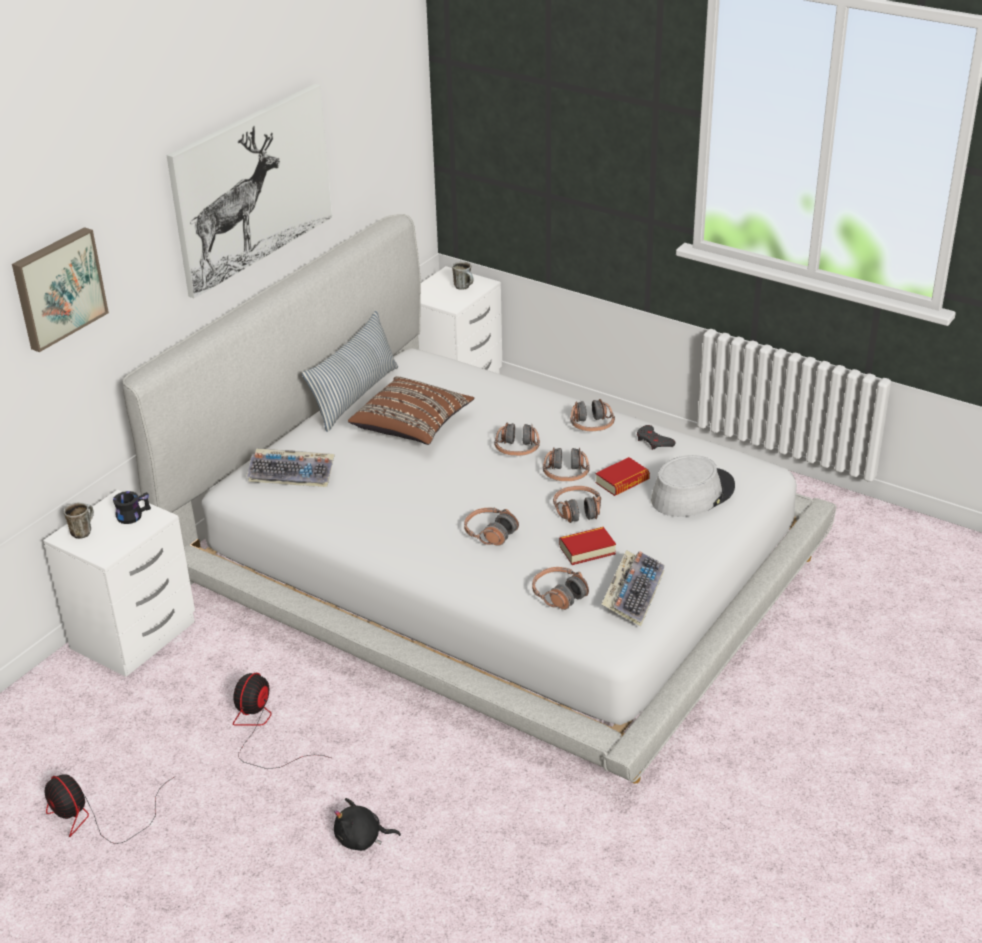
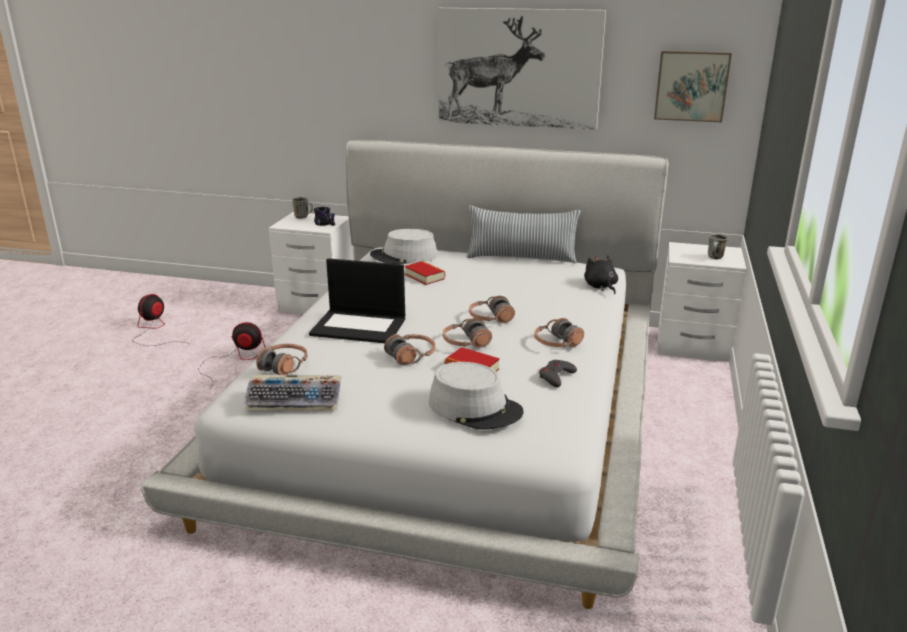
camera: 70 degrees right, 10 degrees down
picture [12,227,109,352] -> picture moved to [654,51,732,122]
keyboard [246,448,335,487] -> grey hat [370,229,438,264]
black plush toy [334,798,401,851] -> black plush toy moved to [584,255,618,294]
brown pillow [348,377,474,445] -> none
headphones [464,508,519,546] -> laptop [309,258,405,343]
book [559,527,616,565] -> book moved to [405,261,445,285]

